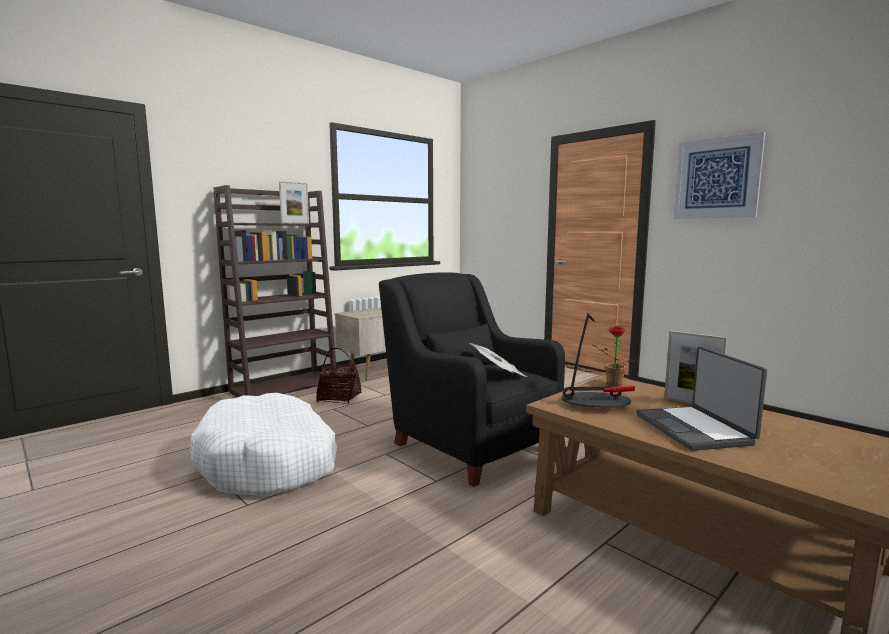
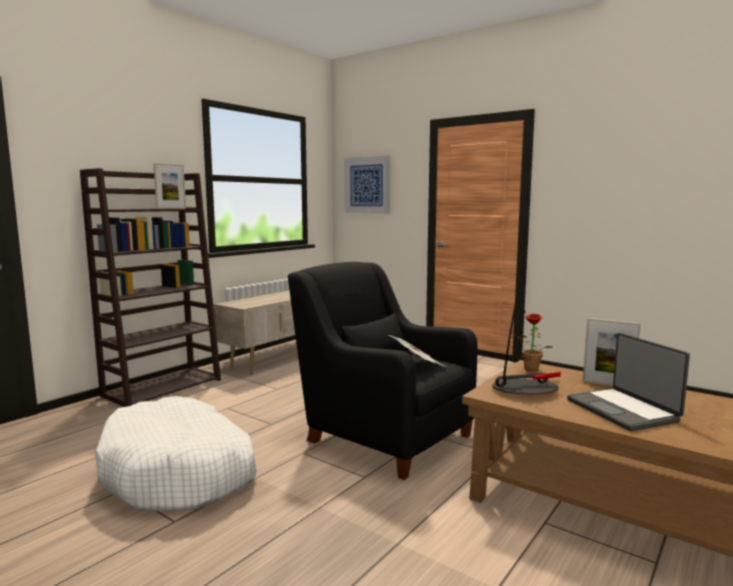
camera: 10 degrees left, 0 degrees up
basket [316,348,362,404] -> none
picture [673,132,766,219] -> picture moved to [344,155,390,214]

